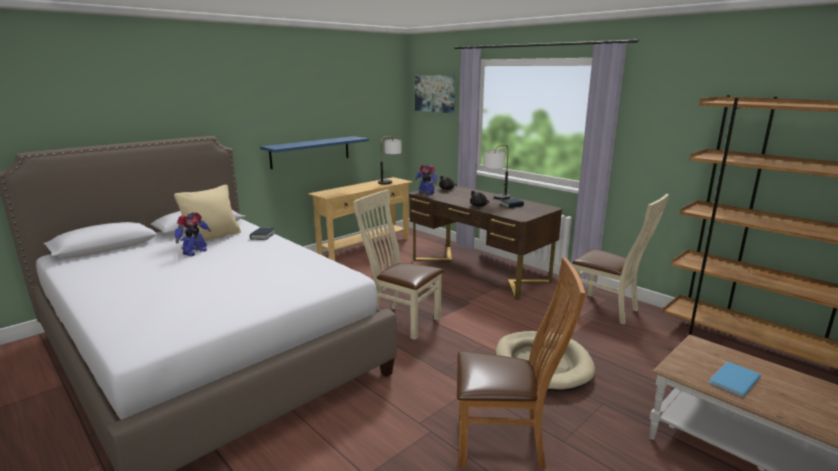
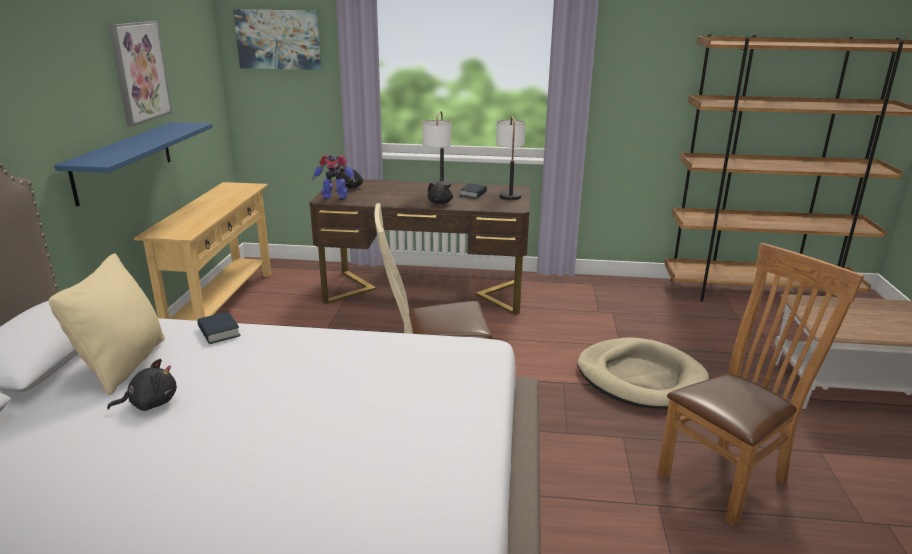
camera: 40 degrees left, 5 degrees up
toy robot [174,212,211,256] -> black plush toy [107,359,177,411]
table lamp [378,136,401,184] -> table lamp moved to [496,116,526,200]
beige chair [570,194,669,324] -> none
blue book [709,362,761,397] -> none
none -> picture [109,21,172,126]

